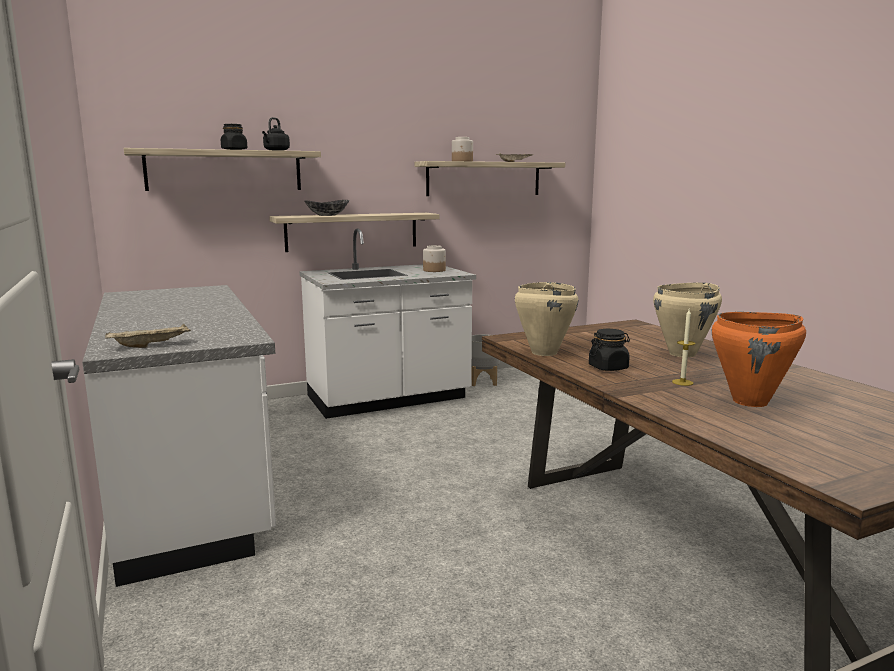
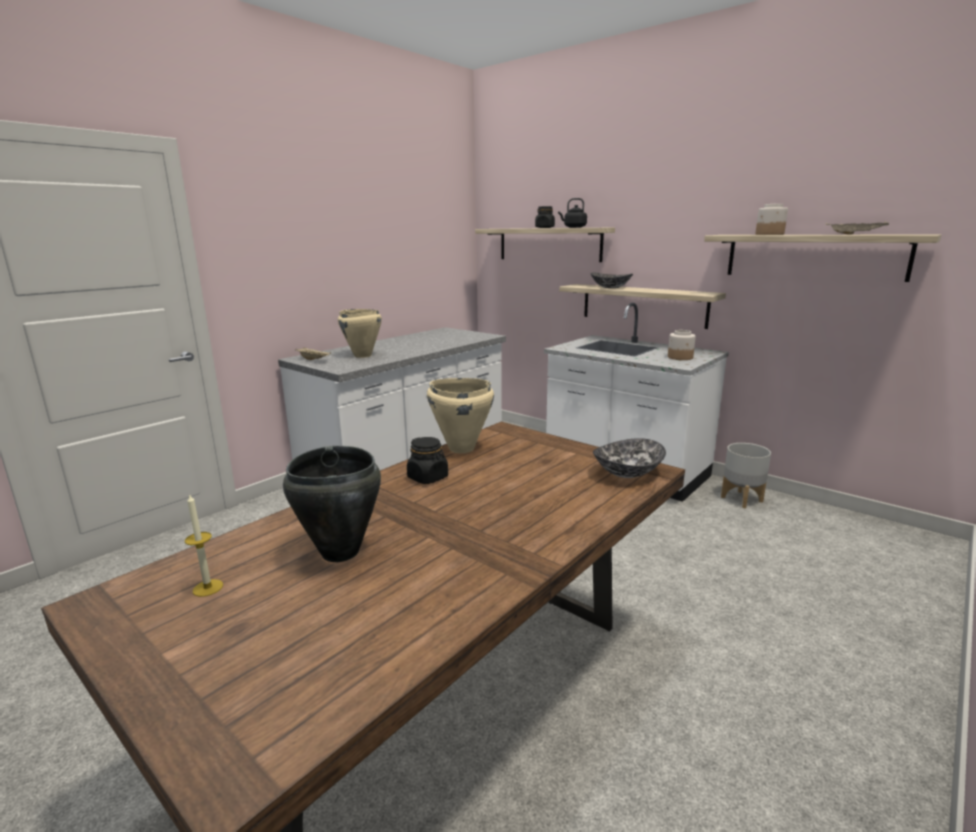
camera: 65 degrees right, 5 degrees up
beige cooking pot [653,283,722,357] -> beige cooking pot moved to [338,309,382,358]
candle [672,309,695,386] -> candle moved to [185,493,223,597]
orange cooking pot [712,312,806,407] -> black cooking pot [283,446,381,562]
none -> bowl [593,438,666,478]

